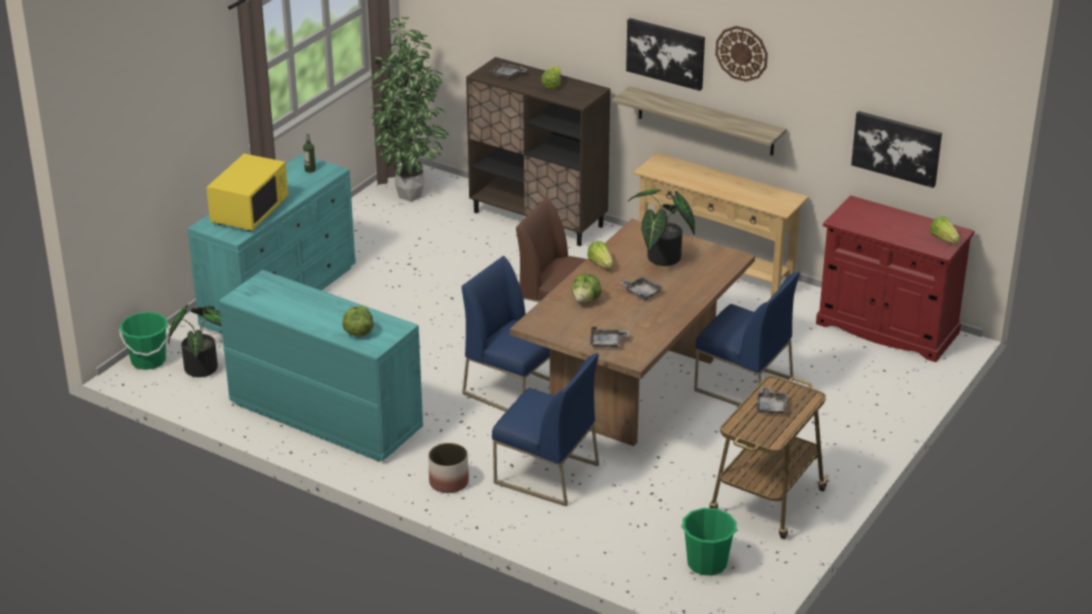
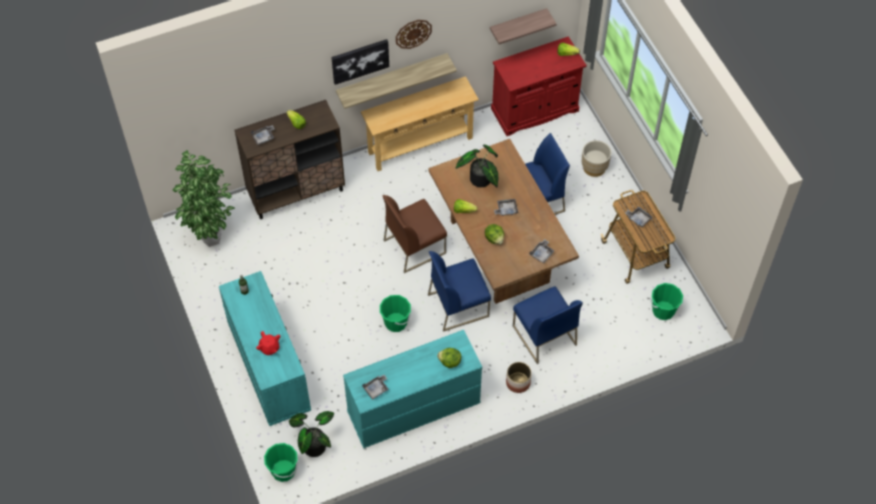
camera: 55 degrees left, 25 degrees up
yellow microwave [206,154,288,231] -> red teapot [256,331,281,355]
blue chair [492,353,599,506] -> blue chair turned 90 degrees clockwise [513,286,583,364]
picture [851,111,942,188] -> shelf [490,8,557,44]
none -> grey tray [362,375,389,400]
none -> green bucket [380,295,411,332]
none -> beige planter [582,140,611,177]

